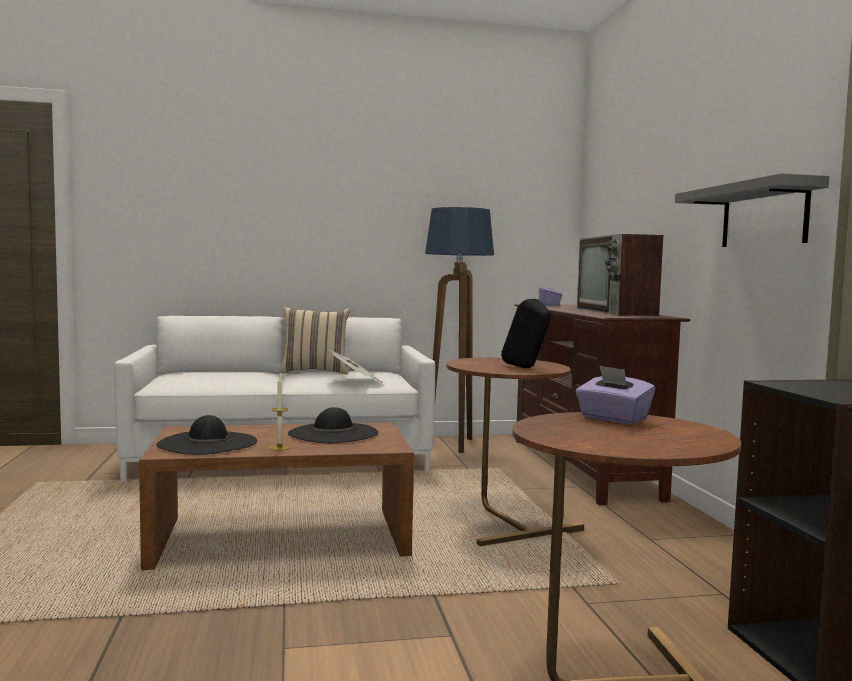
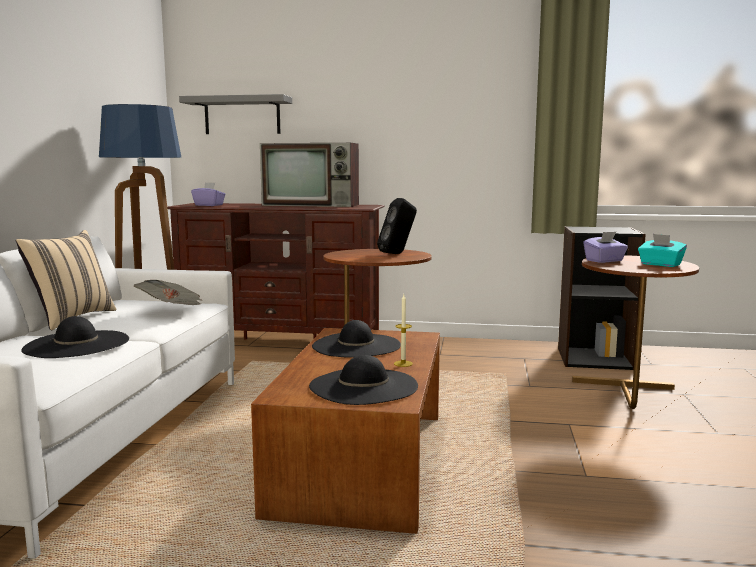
camera: 70 degrees left, 5 degrees up
grey shelf [675,173,829,247] -> grey shelf moved to [179,94,292,134]
none -> black hat [21,316,129,358]
none -> turquoise tissue box [638,234,687,267]

